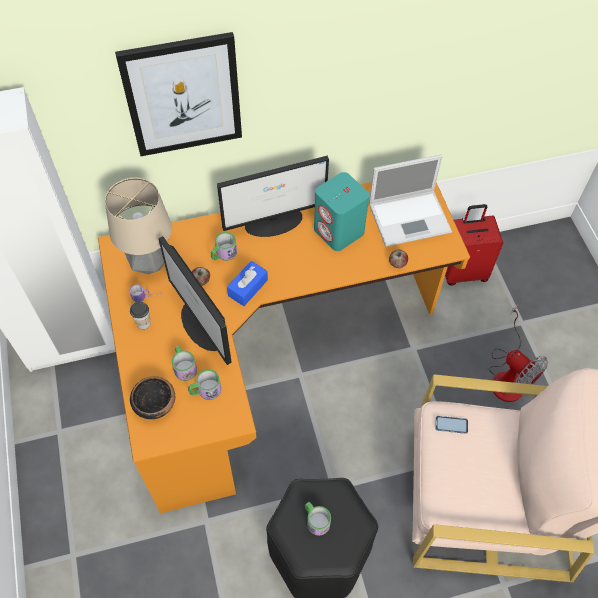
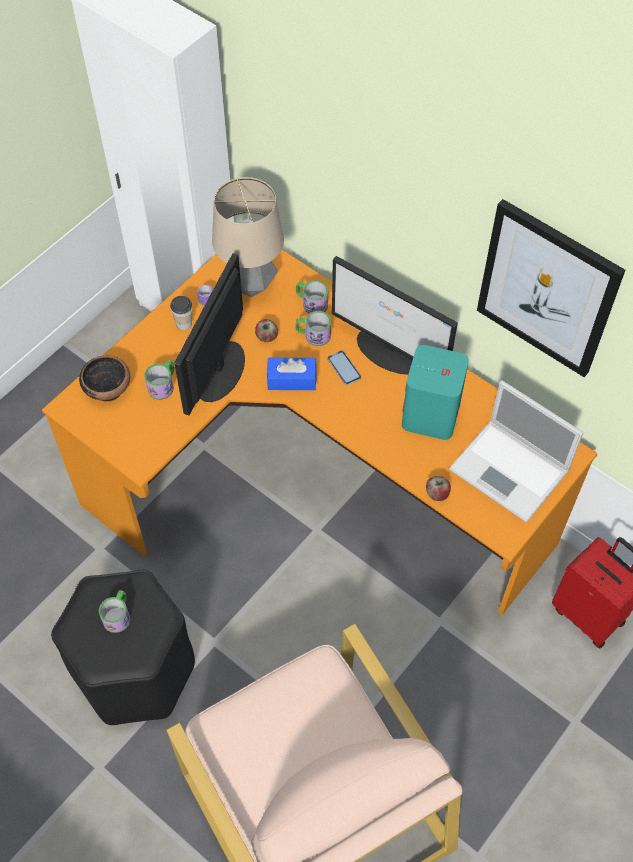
camera: 55 degrees right, 0 degrees up
picture [115,32,242,156] -> picture moved to [477,199,625,377]
mug [188,369,221,400] -> mug moved to [296,280,328,313]
phone [435,416,468,434] -> phone moved to [328,350,361,385]
fan [489,304,548,402] -> none

